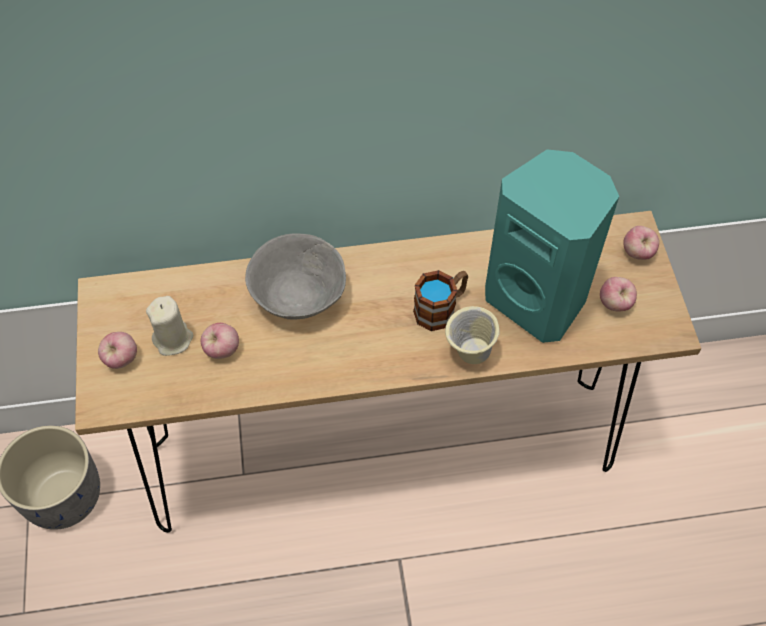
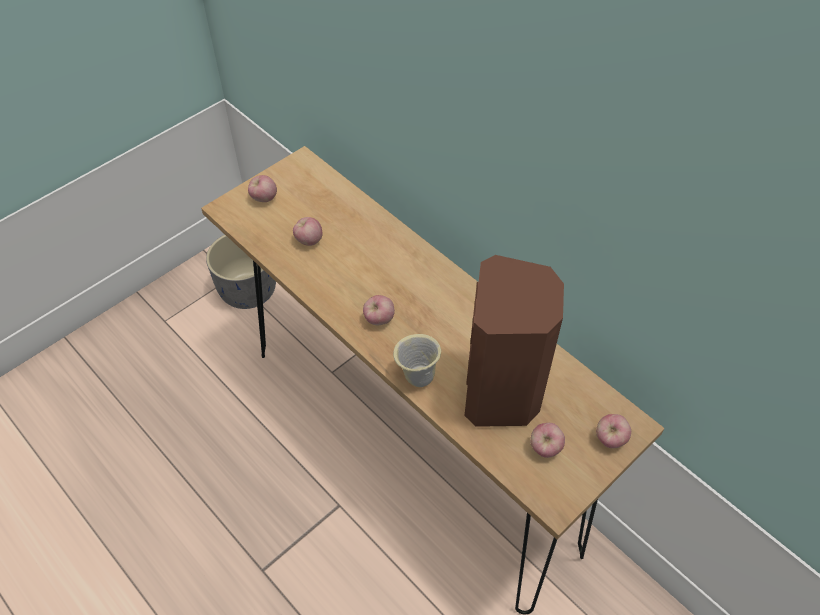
camera: 55 degrees right, 5 degrees down
beige candle [146,296,193,356] -> none
grey bowl [245,234,346,320] -> none
mug [413,270,468,331] -> none
turquoise speaker [485,149,619,343] -> brown speaker [464,255,564,427]
none -> apple [363,295,395,325]

